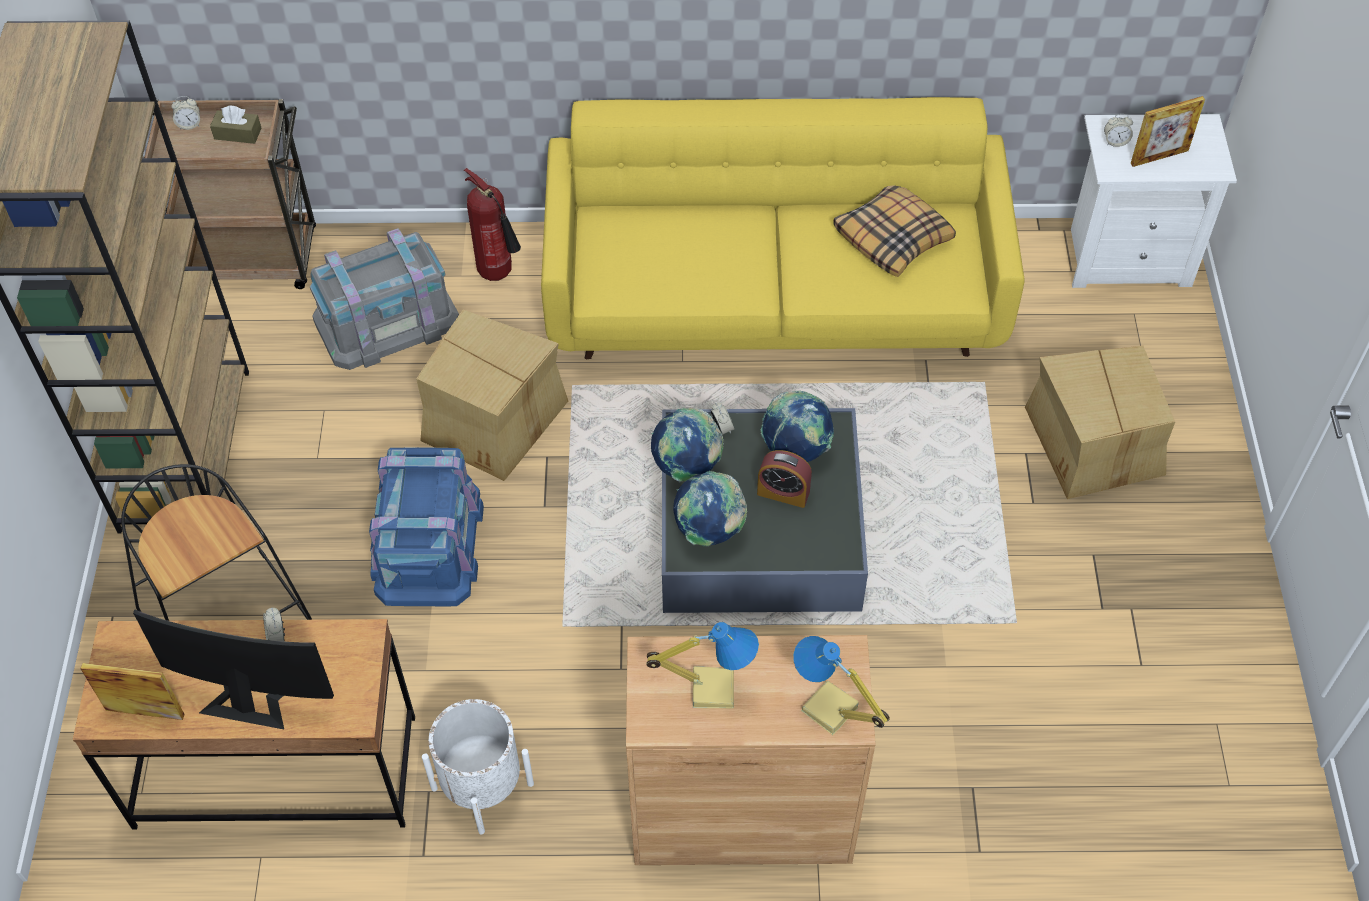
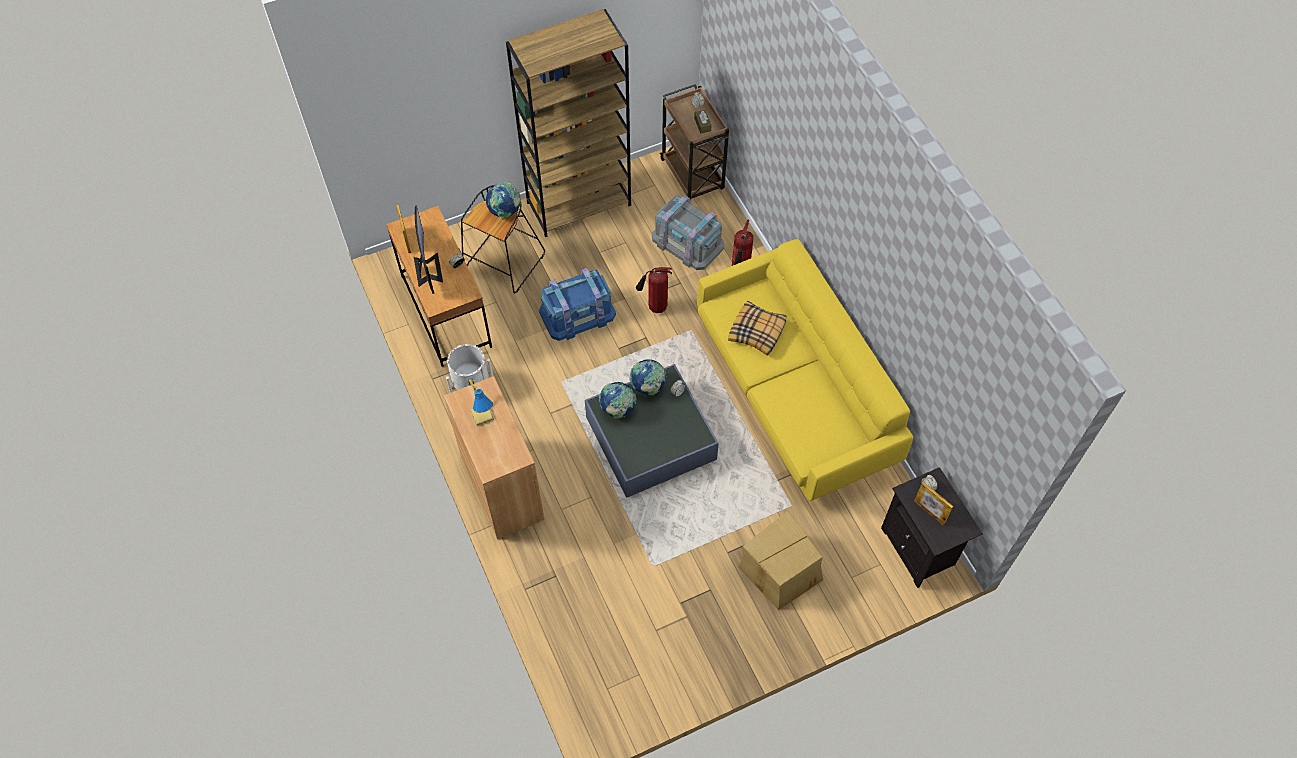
camera: 65 degrees right, 5 degrees up
cardboard box [416,310,568,481] -> fire extinguisher [636,267,672,313]
alarm clock [757,450,812,508] -> none
globe [761,391,834,462] -> globe moved to [486,182,521,219]
table lamp [793,636,890,735] -> none
pillow [833,185,956,277] -> pillow moved to [728,301,787,356]
white nightstand [1071,114,1237,288] -> black nightstand [881,467,983,588]

